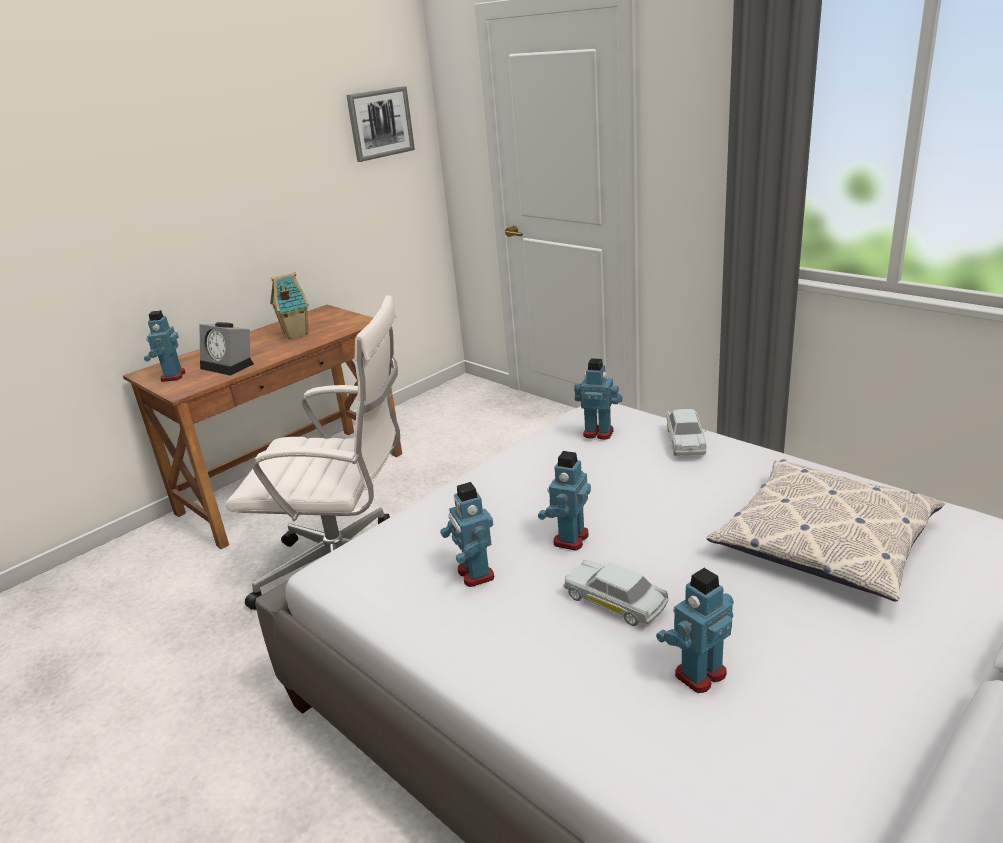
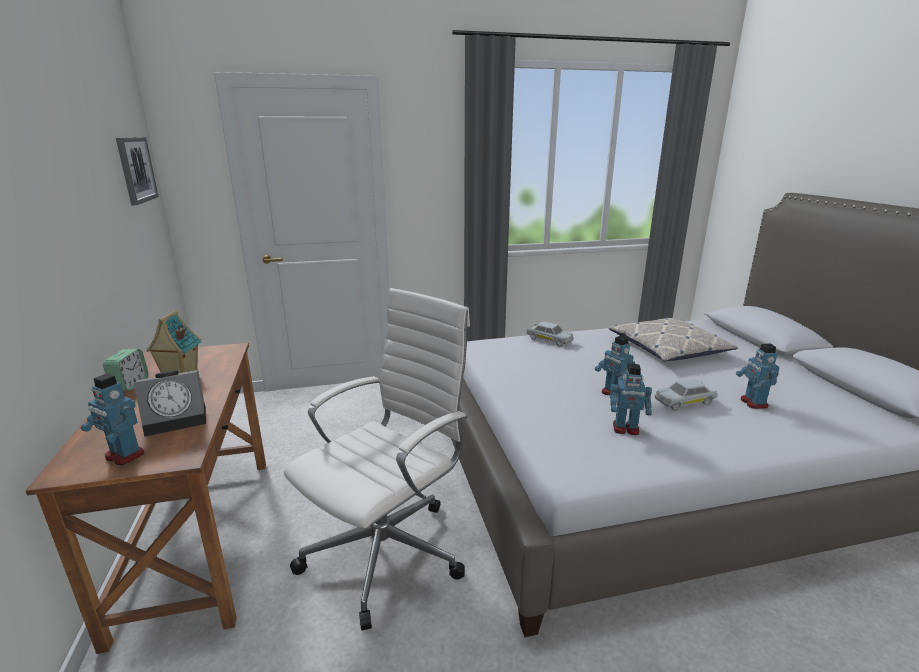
camera: 60 degrees left, 5 degrees down
toy robot [574,358,623,440] -> none
none -> alarm clock [103,349,149,391]

